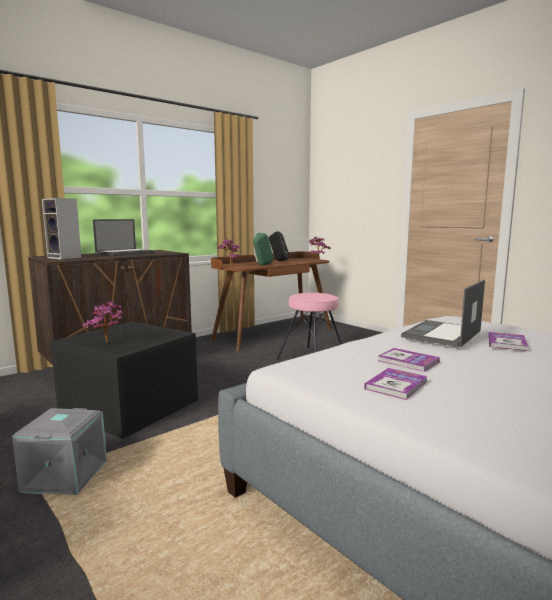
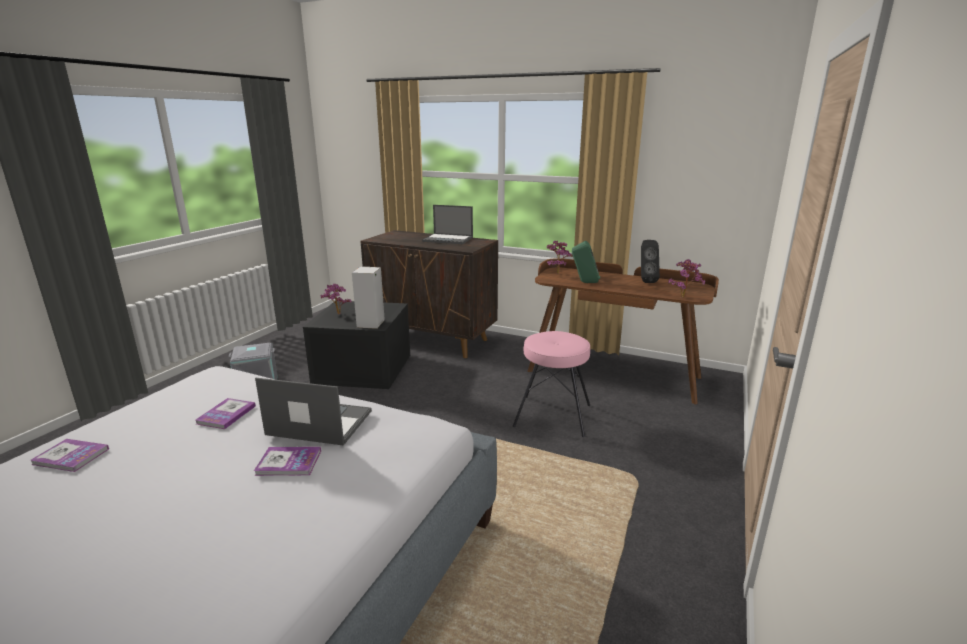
camera: 65 degrees right, 10 degrees up
speaker [42,198,82,259] -> speaker moved to [352,266,385,329]
book [364,368,428,400] -> book moved to [30,439,109,472]

